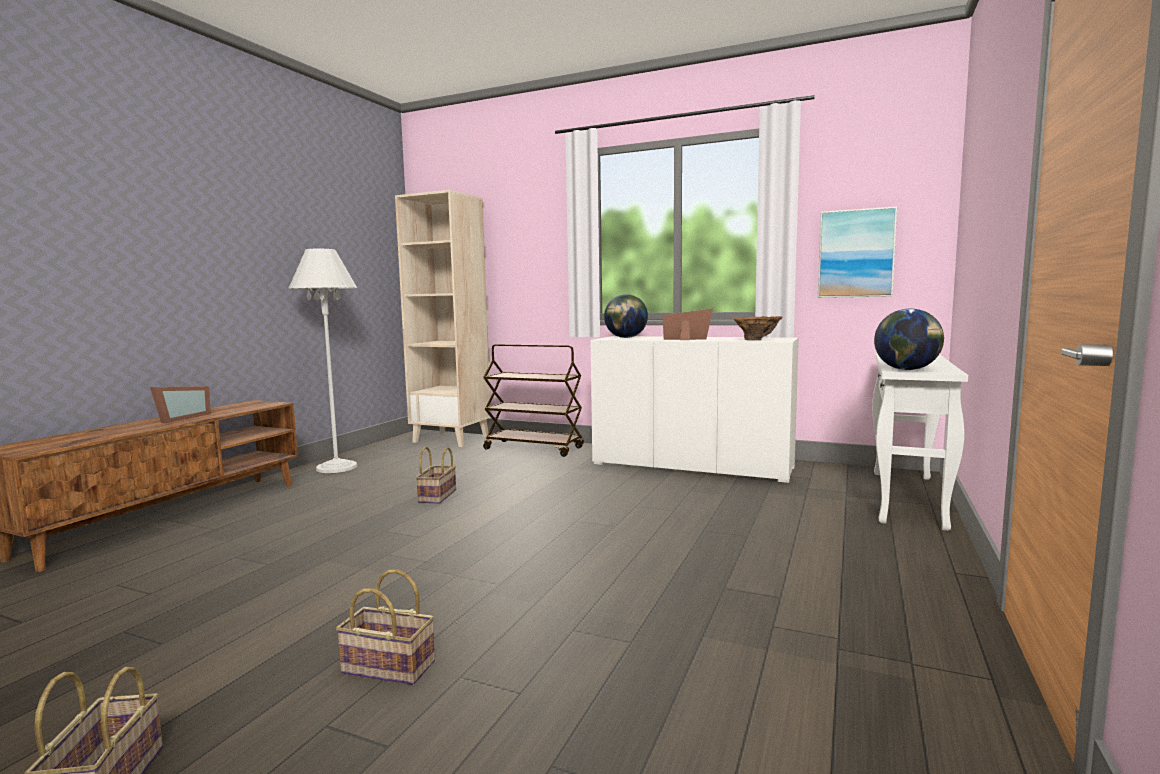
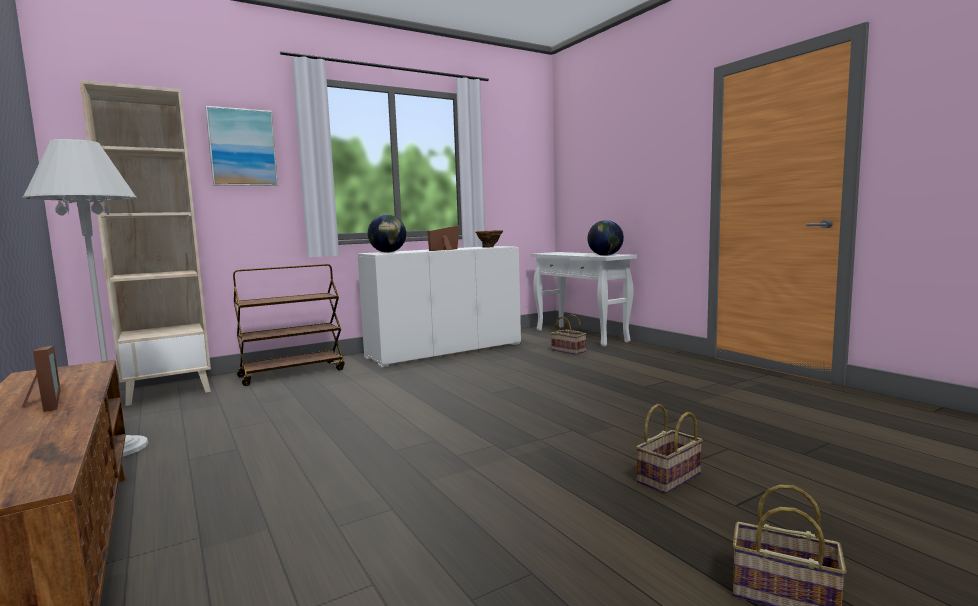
camera: 55 degrees left, 0 degrees up
basket [416,446,456,504] -> basket moved to [551,314,586,355]
picture [818,206,897,298] -> picture moved to [205,106,278,186]

